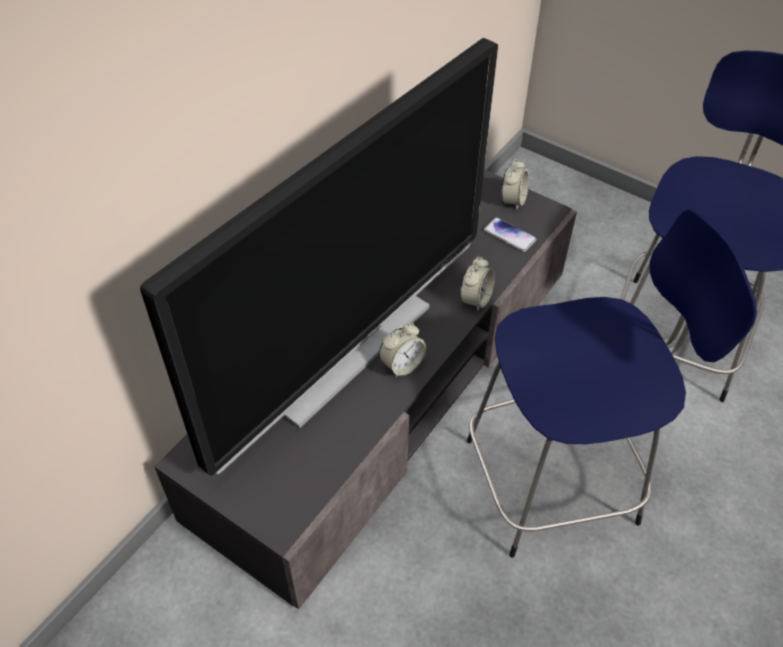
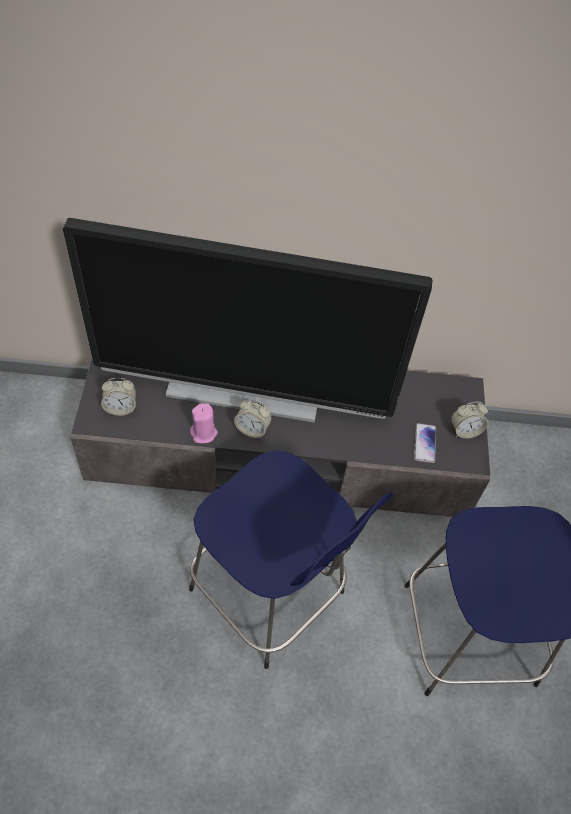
camera: 55 degrees right, 5 degrees up
alarm clock [460,256,495,312] -> alarm clock moved to [101,378,136,416]
none -> pink candle [190,403,218,443]

